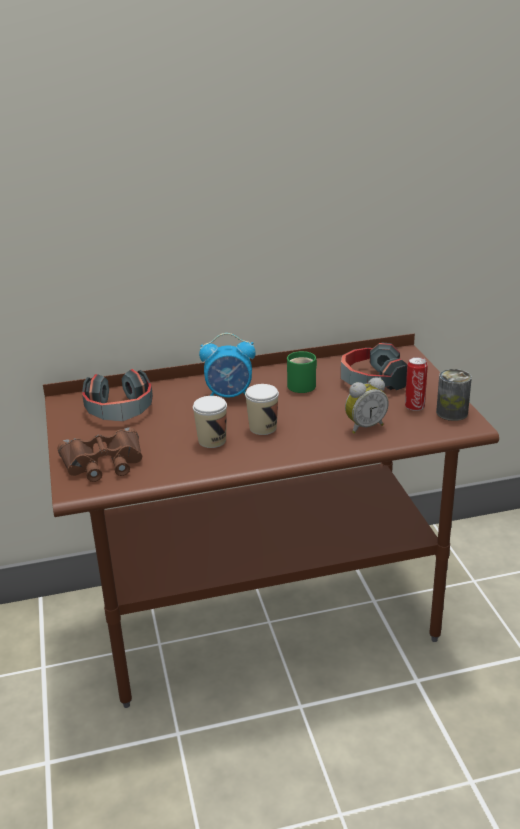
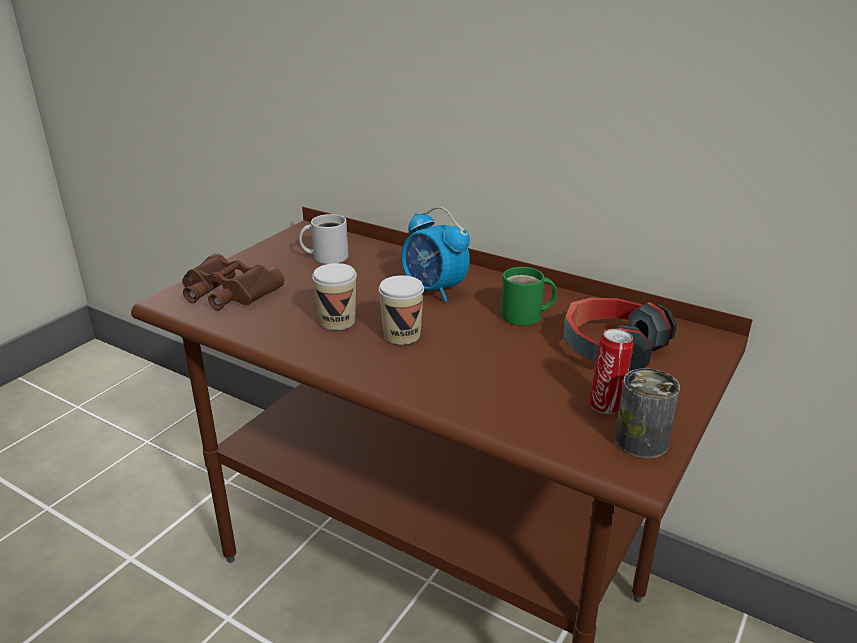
camera: 45 degrees right, 0 degrees up
headphones [82,369,153,422] -> white mug [299,214,348,264]
alarm clock [345,377,389,434] -> none

